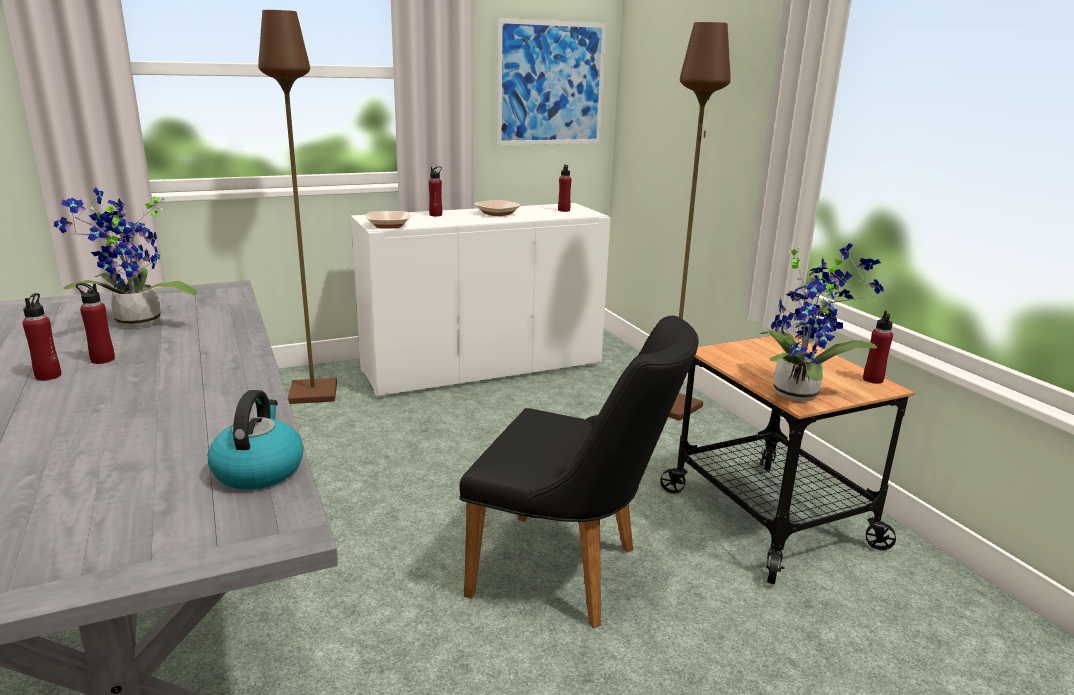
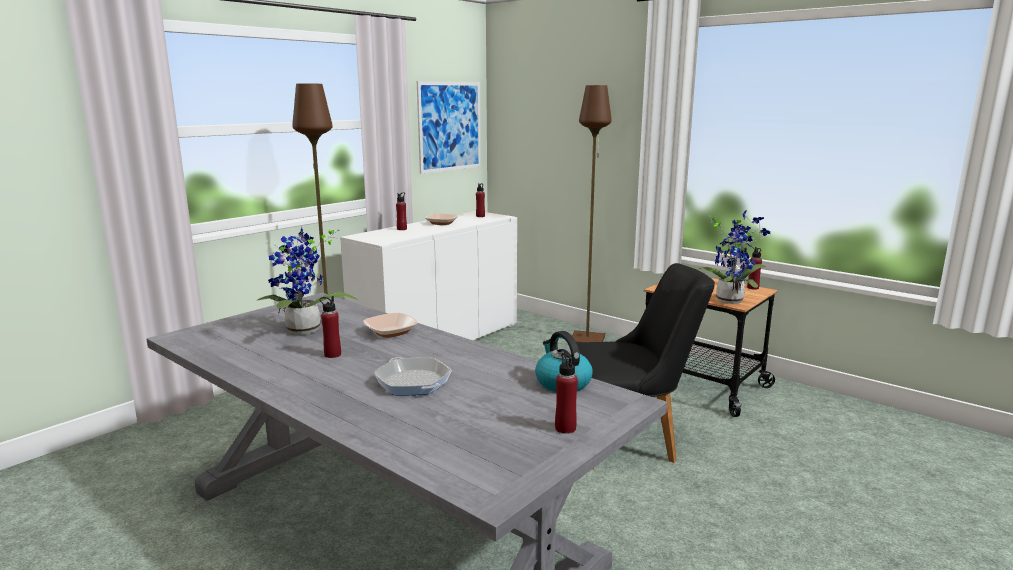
camera: 25 degrees left, 5 degrees down
red bottle [22,293,61,381] -> red bottle moved to [555,353,578,434]
bowl [366,211,411,229] -> bowl moved to [363,313,418,338]
none -> frying pan [374,357,452,396]

